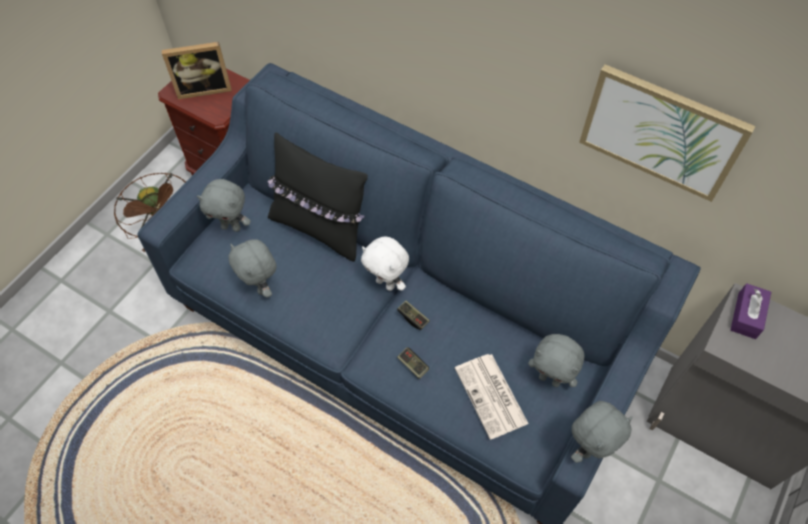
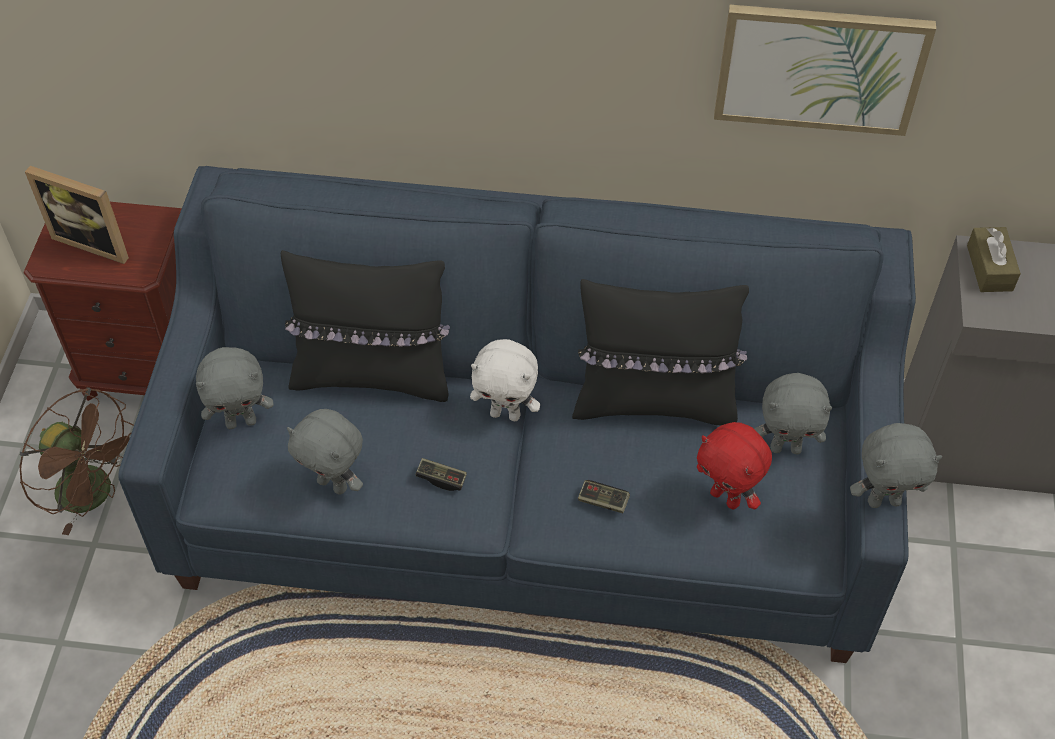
camera: 25 degrees left, 5 degrees down
picture frame [162,42,232,99] -> picture frame turned 60 degrees clockwise [25,166,129,264]
game controller [397,301,430,330] -> game controller moved to [415,458,467,491]
newspaper [455,354,529,440] -> red plush toy [697,422,772,509]
grey plush toy [571,401,632,463] -> grey plush toy turned 60 degrees clockwise [850,423,942,508]
purple tissue box [731,283,771,339] -> brown tissue box [967,227,1021,292]
none -> black pillow [572,279,749,426]

